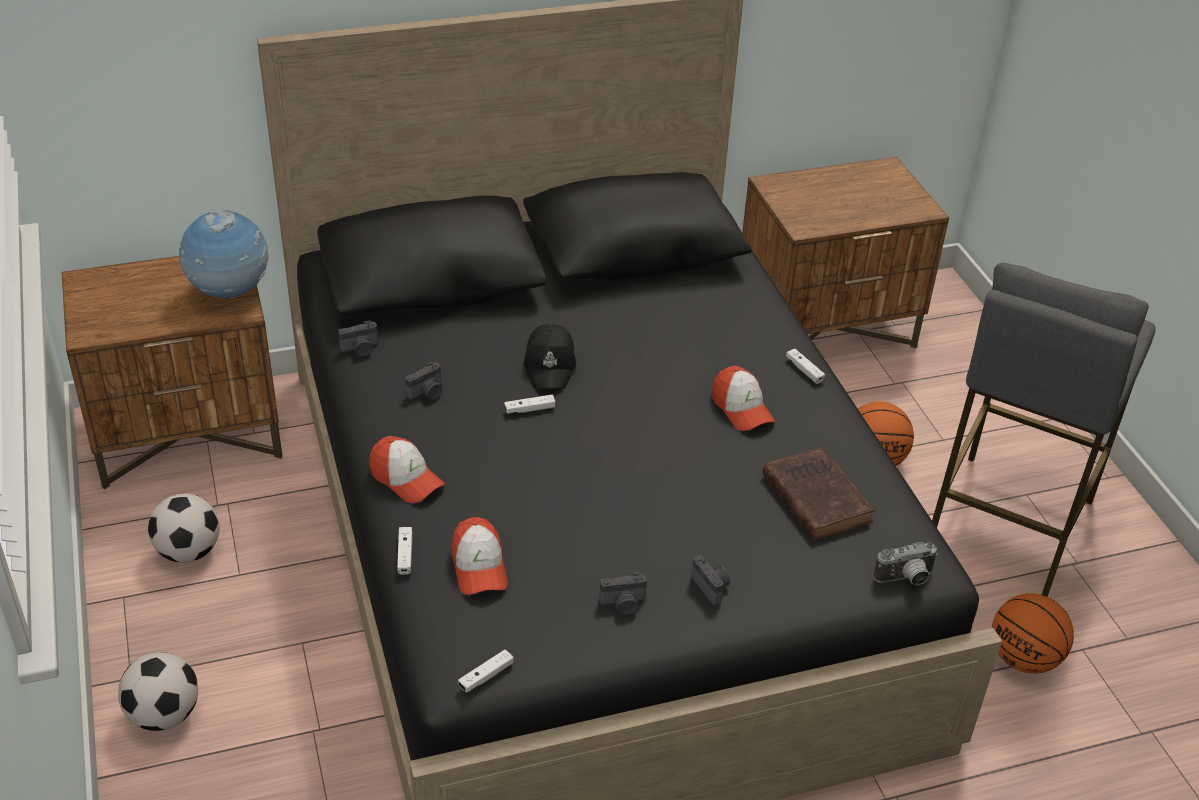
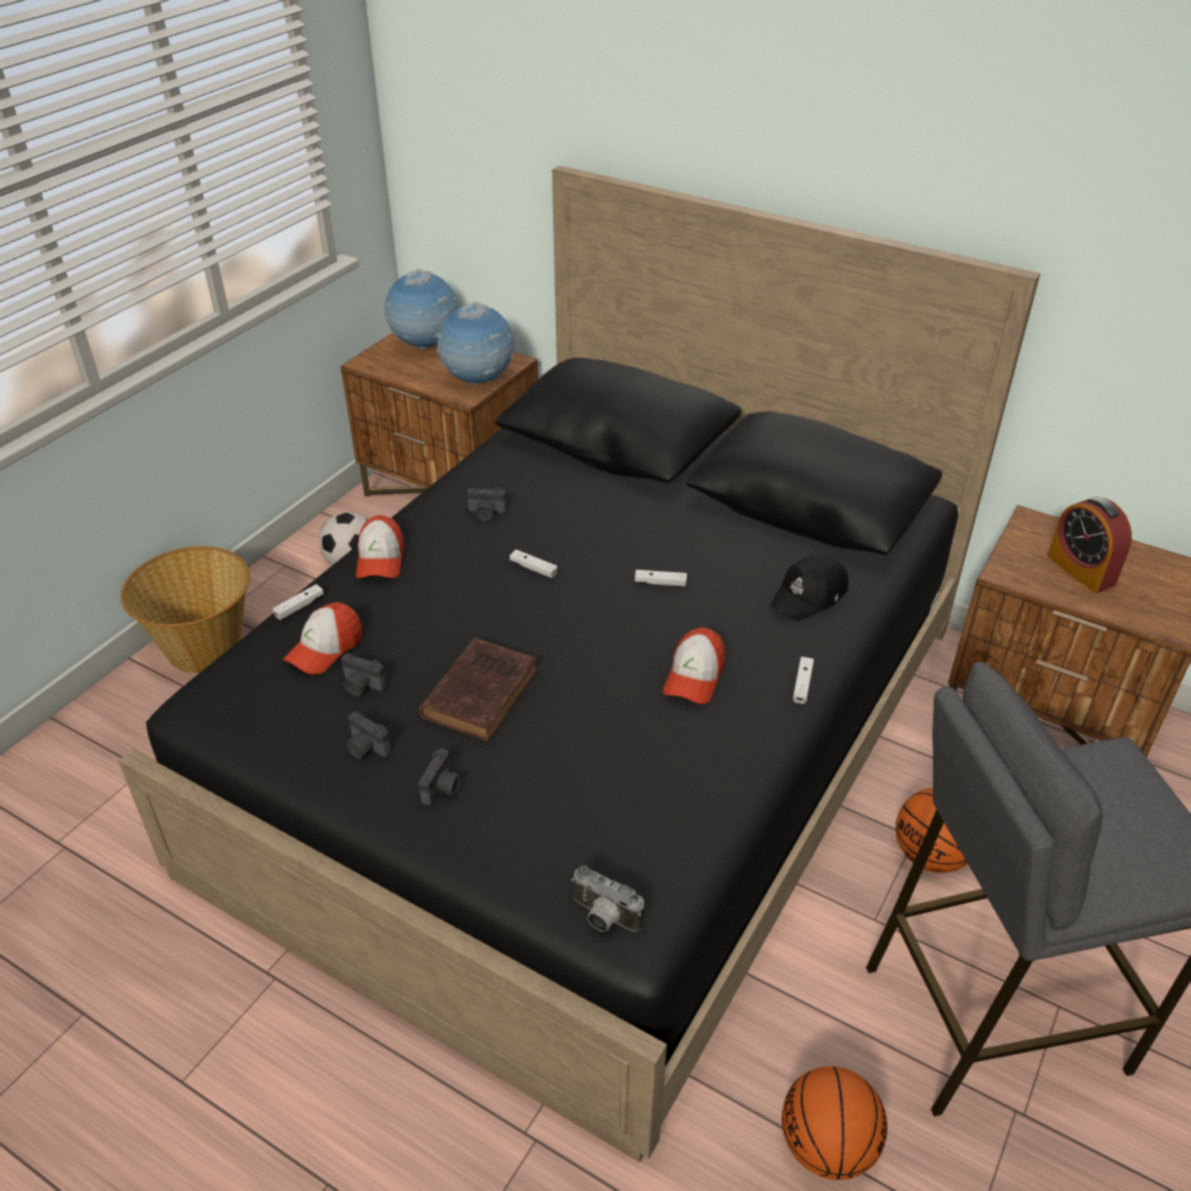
camera: 50 degrees right, 0 degrees up
football [118,652,198,731] -> basket [121,546,250,673]
camera [338,320,378,357] -> camera moved to [341,653,386,696]
white game controller [458,650,514,693] -> white game controller moved to [635,570,687,587]
black cap [524,324,576,389] -> black cap moved to [770,554,848,621]
brown book [763,447,875,540] -> brown book moved to [419,638,538,741]
none -> globe [383,269,458,350]
none -> alarm clock [1047,496,1132,593]

